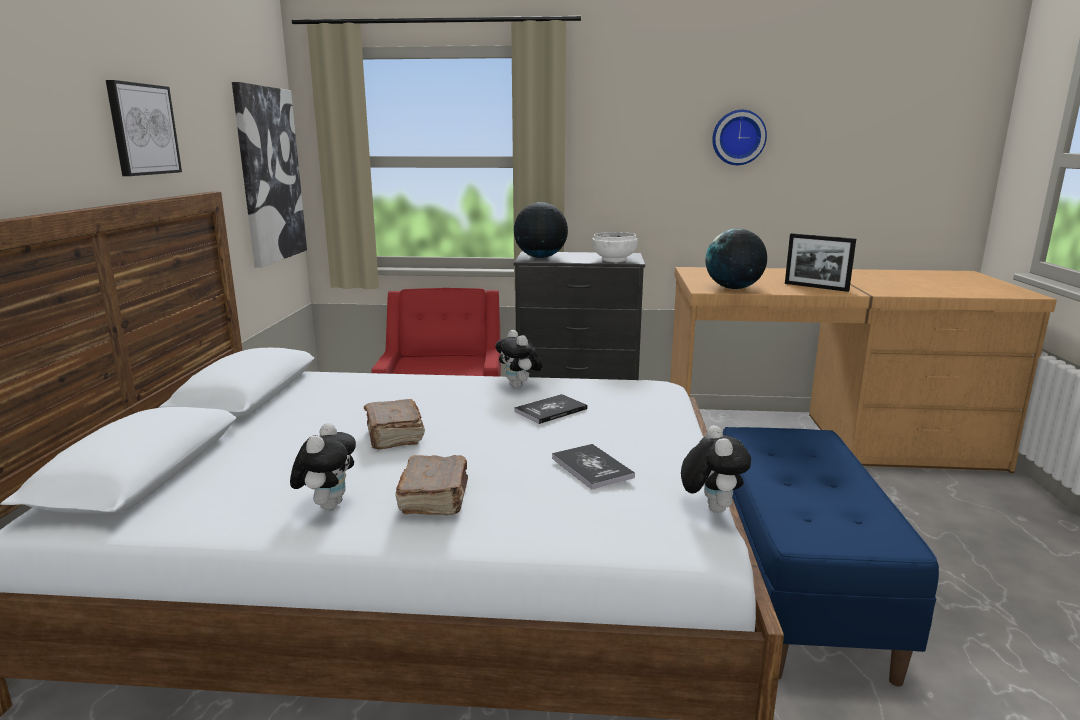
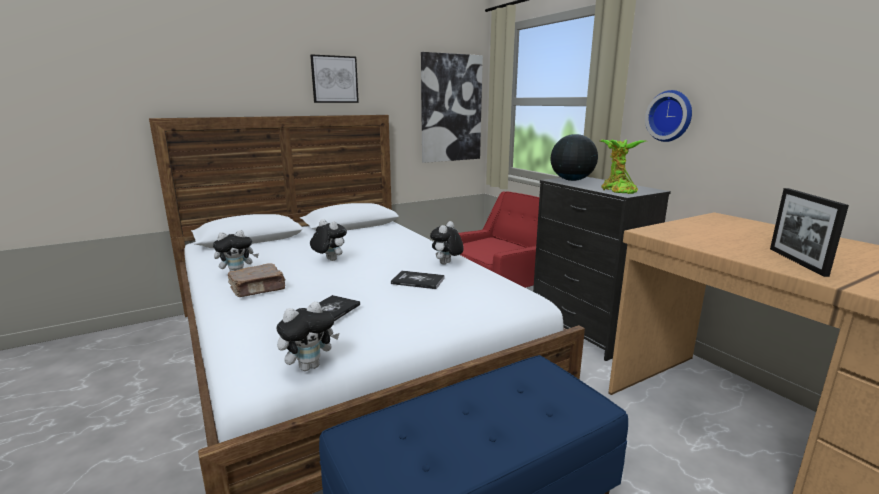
camera: 55 degrees right, 0 degrees up
brown book [364,399,425,450] -> plush toy [310,219,347,261]
white bowl [592,232,638,262] -> potted plant [600,139,646,194]
globe [706,229,767,289] -> none
wall clock [712,110,767,165] -> wall clock moved to [645,90,692,142]

